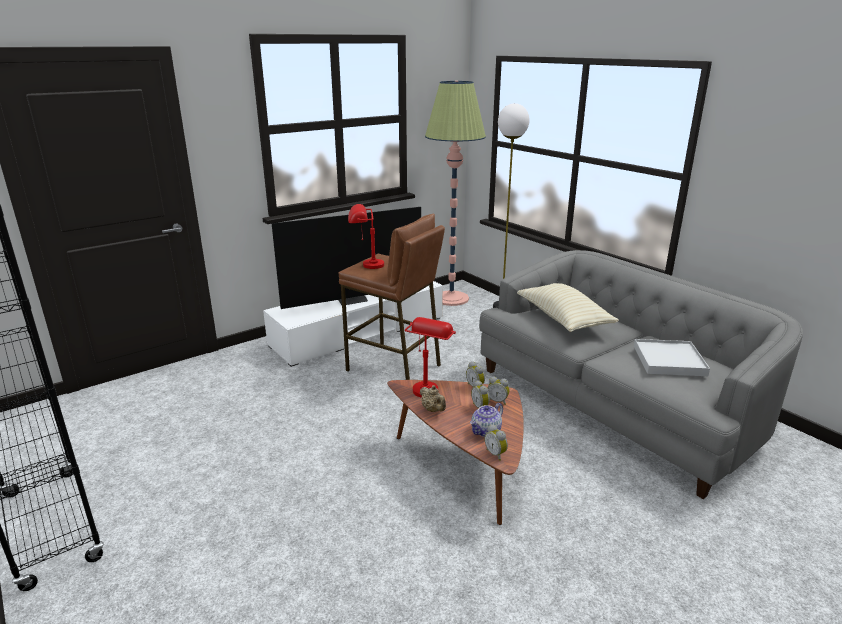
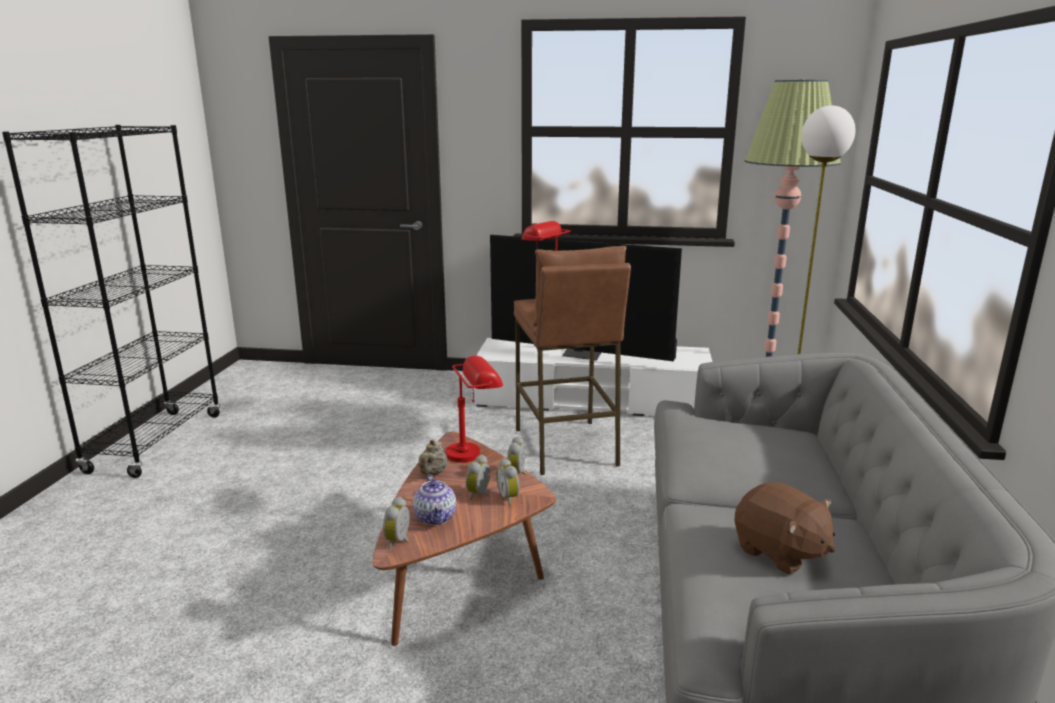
camera: 45 degrees right, 5 degrees down
teapot [470,403,503,437] -> teapot turned 105 degrees counterclockwise [413,474,456,525]
beige pillow [517,283,619,332] -> none
white tray [634,339,710,376] -> brown plush toy [734,482,835,574]

